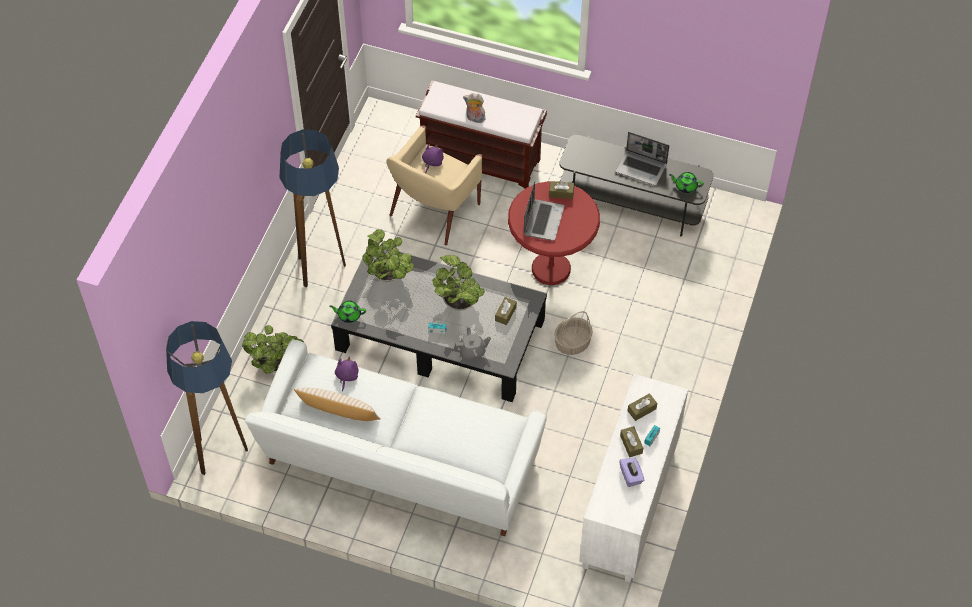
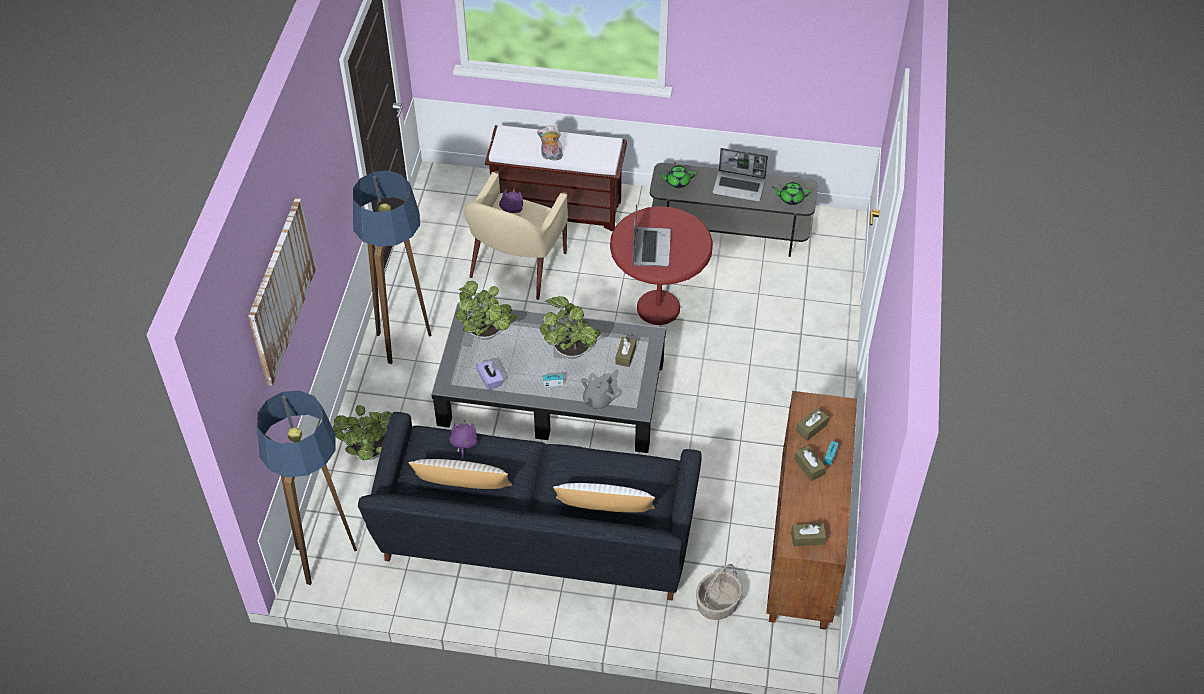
camera: 10 degrees left, 5 degrees down
white sofa [245,339,547,536] -> black sofa [358,412,702,601]
green teapot [329,301,366,323] -> green teapot moved to [658,166,696,188]
grey teapot [454,328,491,360] -> grey teapot turned 150 degrees clockwise [581,374,615,410]
brown tissue box [549,181,574,199] -> brown tissue box moved to [791,523,826,546]
basket [554,311,593,355] -> basket moved to [696,564,742,620]
white cabinet [579,374,688,583] -> brown cabinet [766,391,857,630]
purple tissue box [619,457,644,487] -> purple tissue box moved to [476,360,504,390]
none -> picture [248,198,316,386]
none -> white pillow [553,483,655,513]

